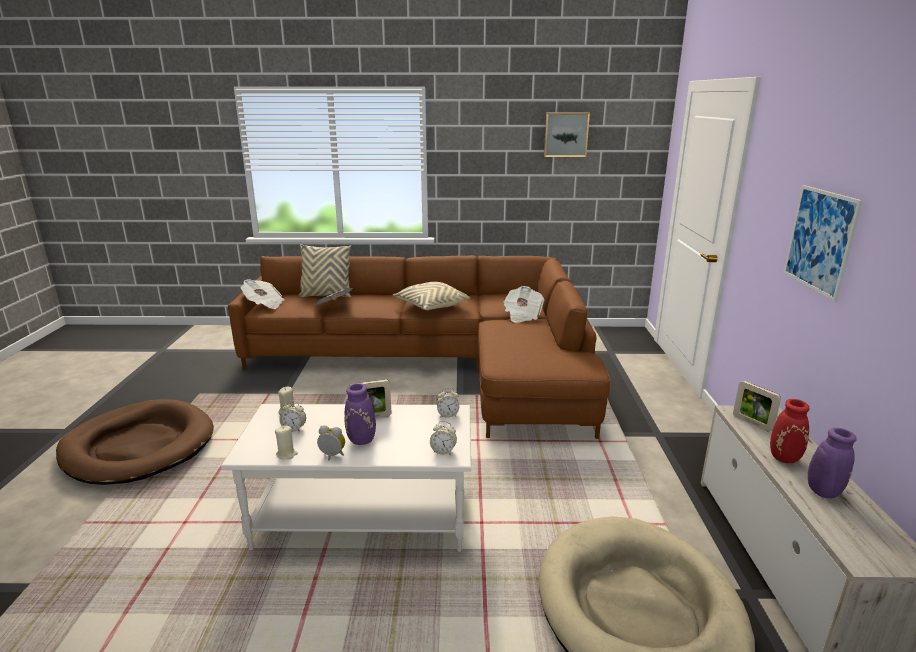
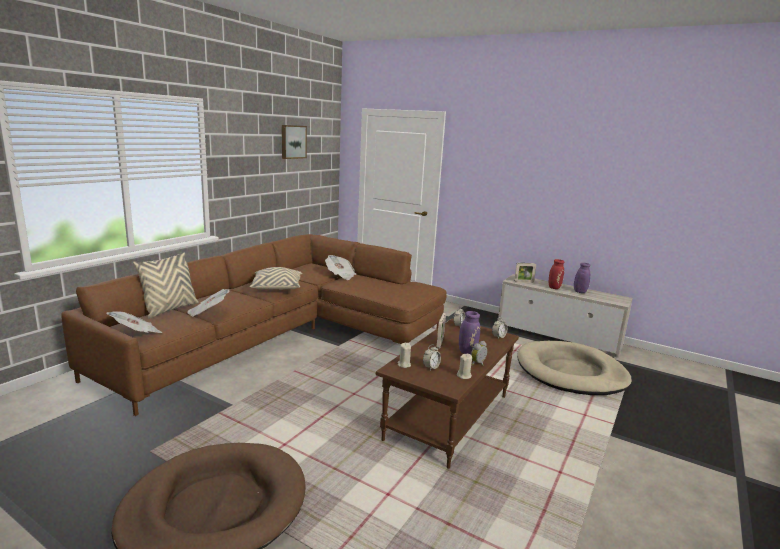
camera: 60 degrees left, 5 degrees down
white coffee table [221,404,471,552] -> brown coffee table [376,319,519,469]
picture [783,185,863,301] -> none

